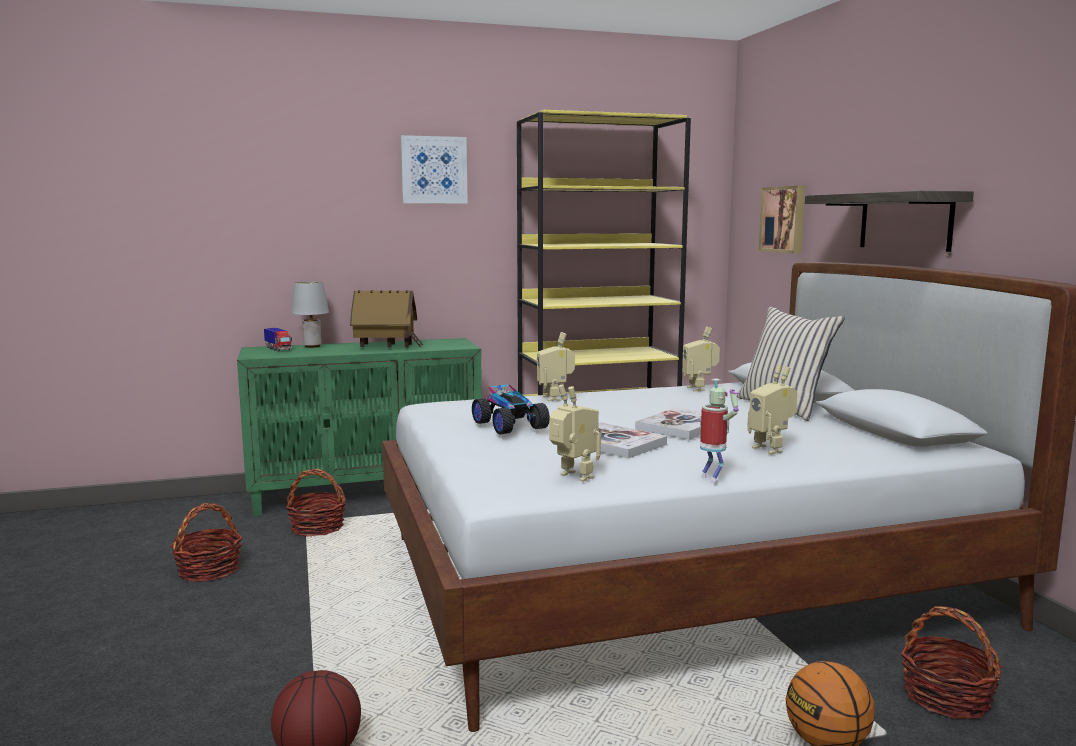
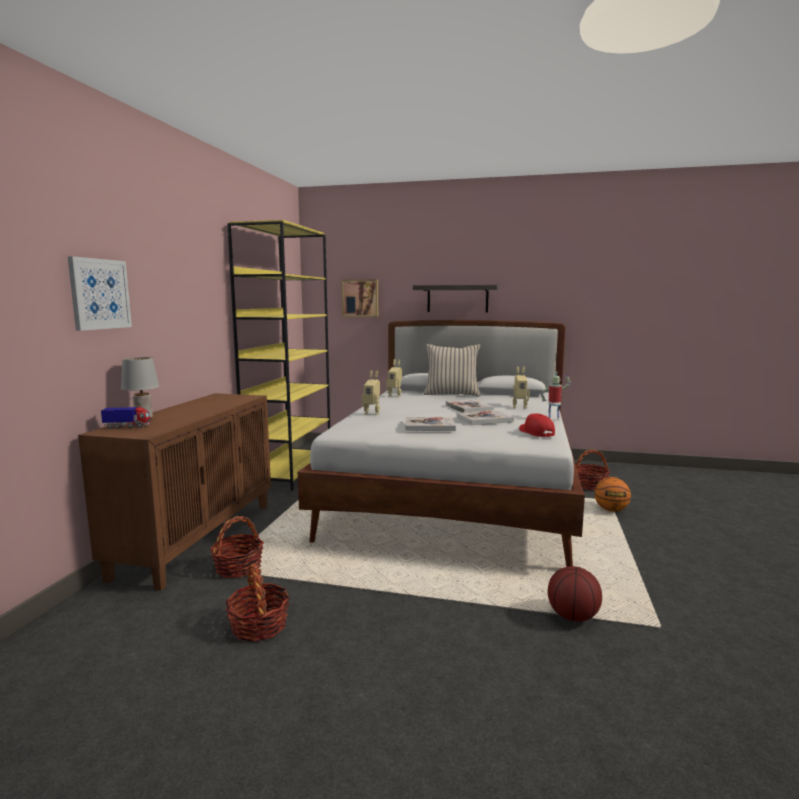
camera: 60 degrees left, 0 degrees up
green cabinet [237,338,482,516] -> brown cabinet [78,393,271,591]
toy house [350,290,423,348] -> none
picture [401,135,468,204] -> picture moved to [68,256,132,331]
toy car [472,384,550,434] -> book [405,417,456,431]
toy robot [549,384,601,482] -> red cap [519,413,555,437]

